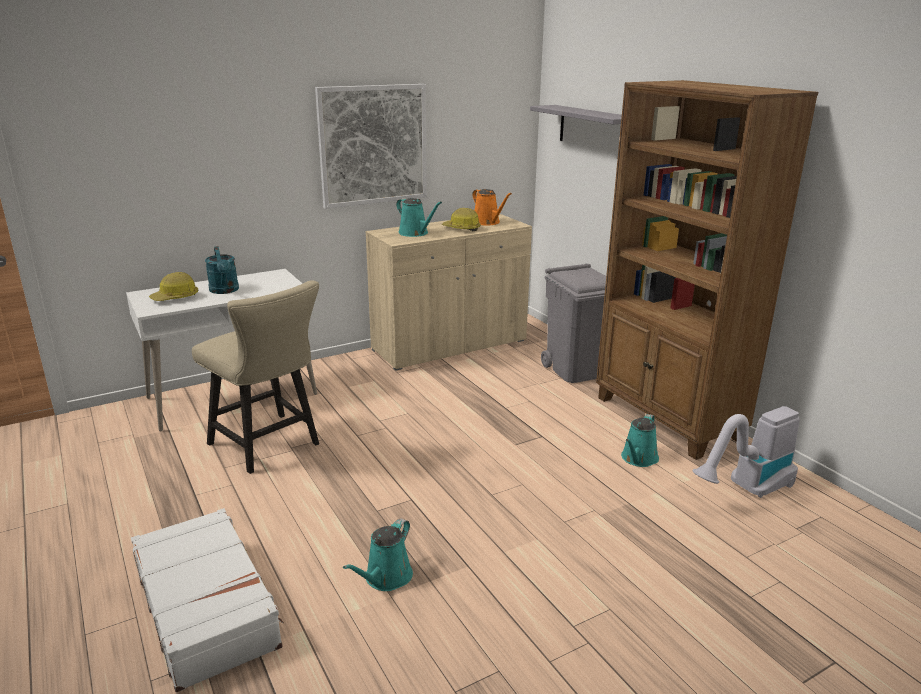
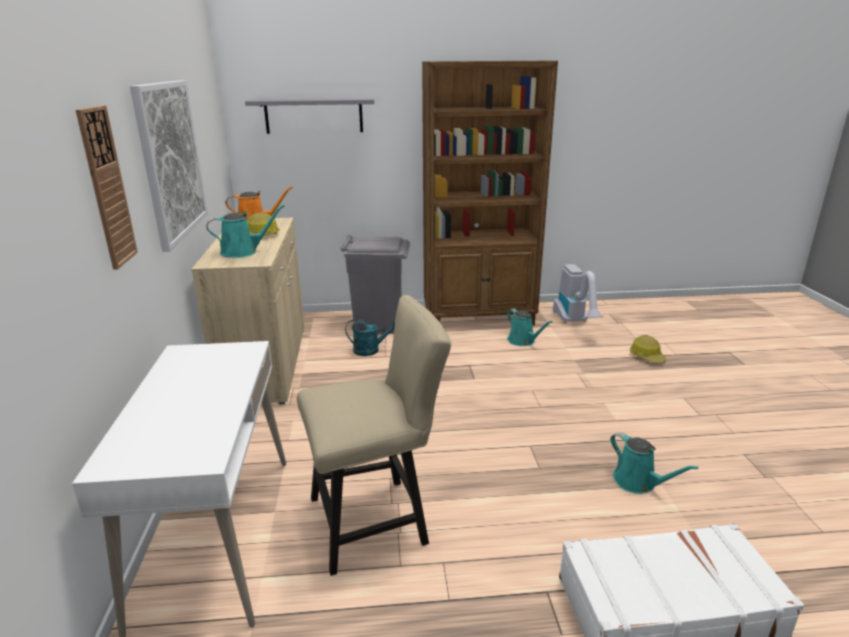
camera: 65 degrees left, 0 degrees up
hard hat [149,272,198,301] -> hard hat moved to [630,335,667,363]
turquoise watering can [205,246,239,294] -> turquoise watering can moved to [345,320,395,356]
none -> wall clock [76,105,138,270]

